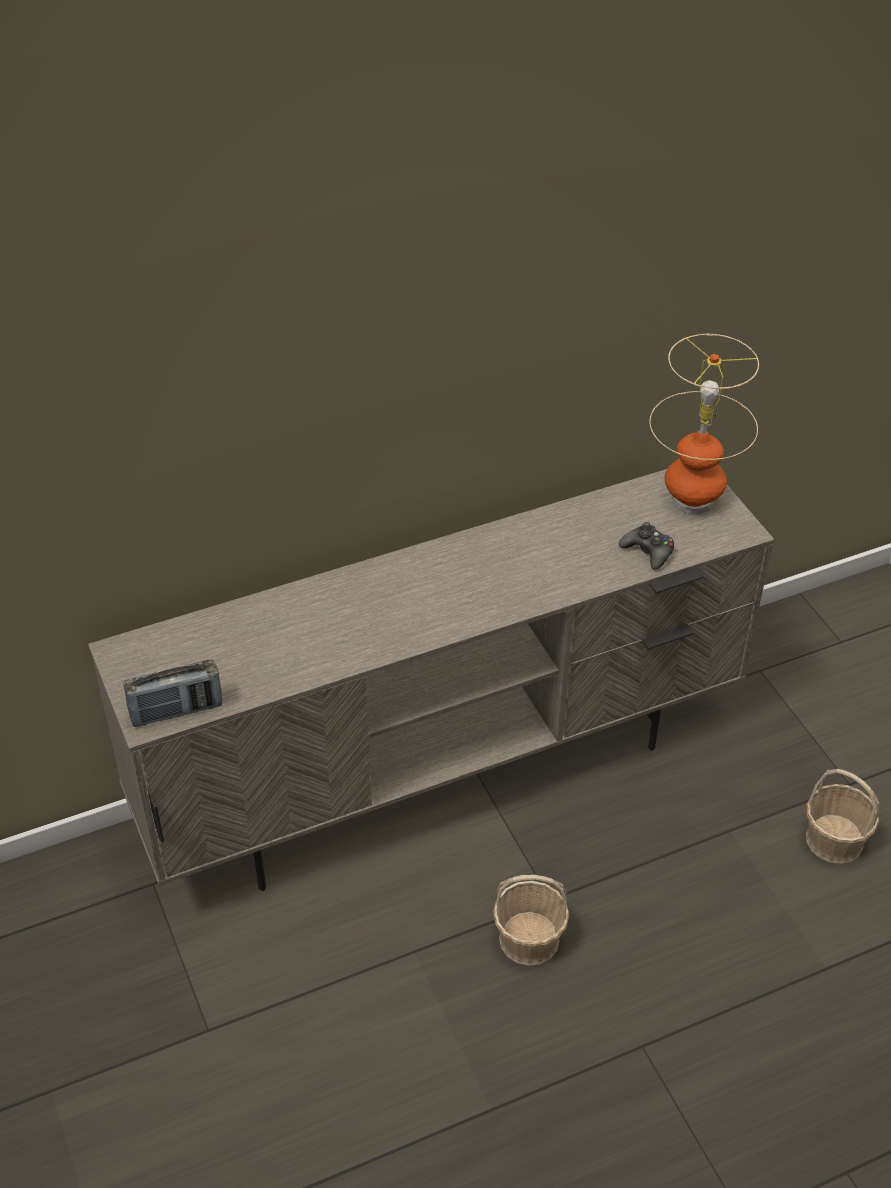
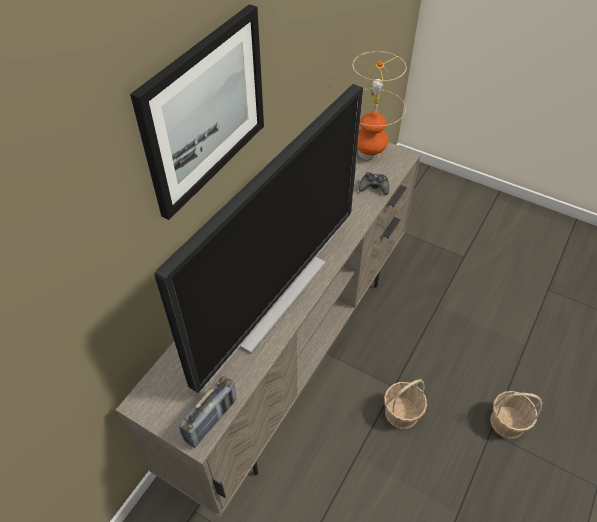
camera: 35 degrees left, 5 degrees up
basket [806,769,879,864] -> basket moved to [490,391,542,439]
none -> picture [130,4,264,220]
none -> television [154,84,363,393]

